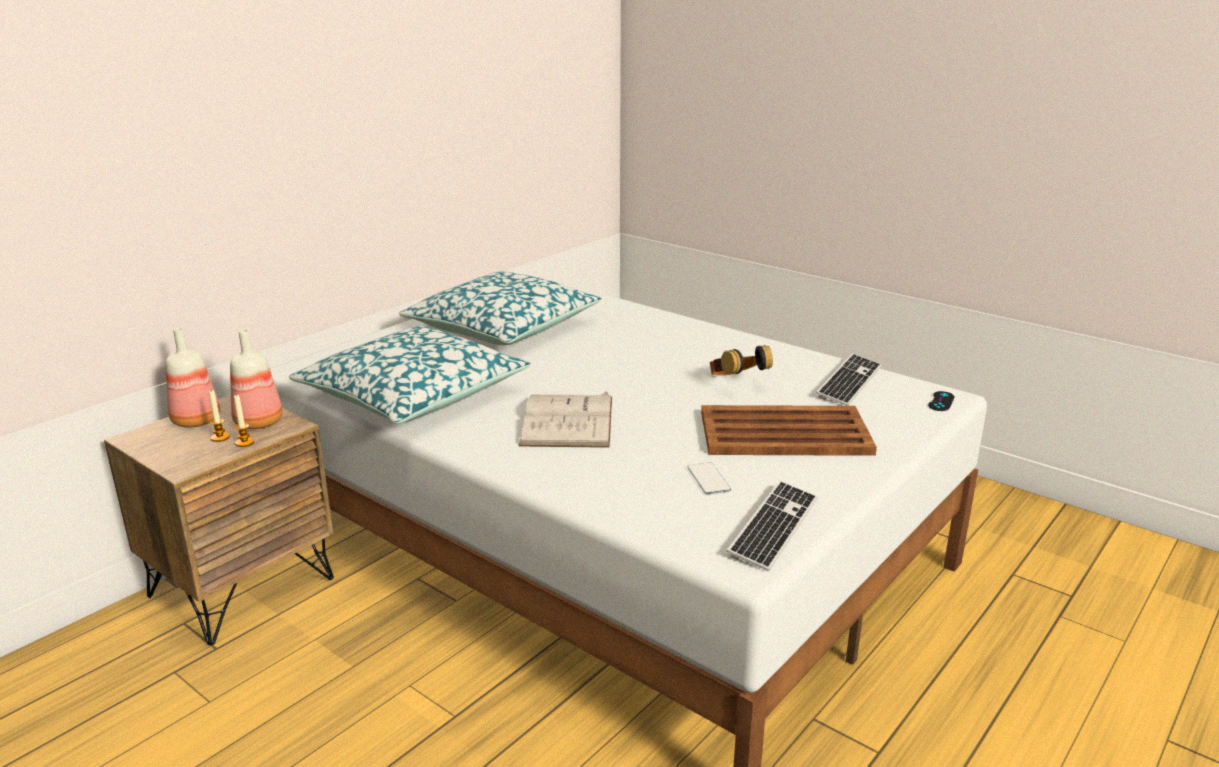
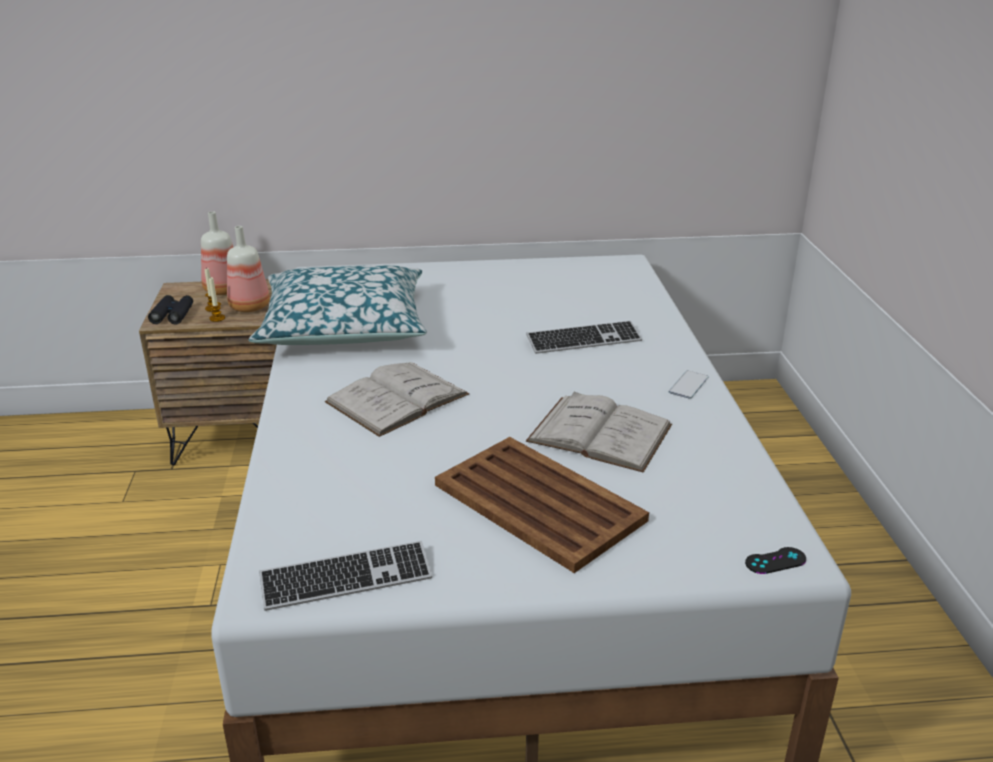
camera: 45 degrees right, 5 degrees up
pillow [399,271,602,345] -> none
phone [687,462,731,494] -> phone moved to [669,370,709,399]
headphones [710,345,773,375] -> white book [526,392,672,473]
keyboard [816,354,882,406] -> keyboard moved to [526,321,642,354]
none -> black binoculars [148,295,193,325]

